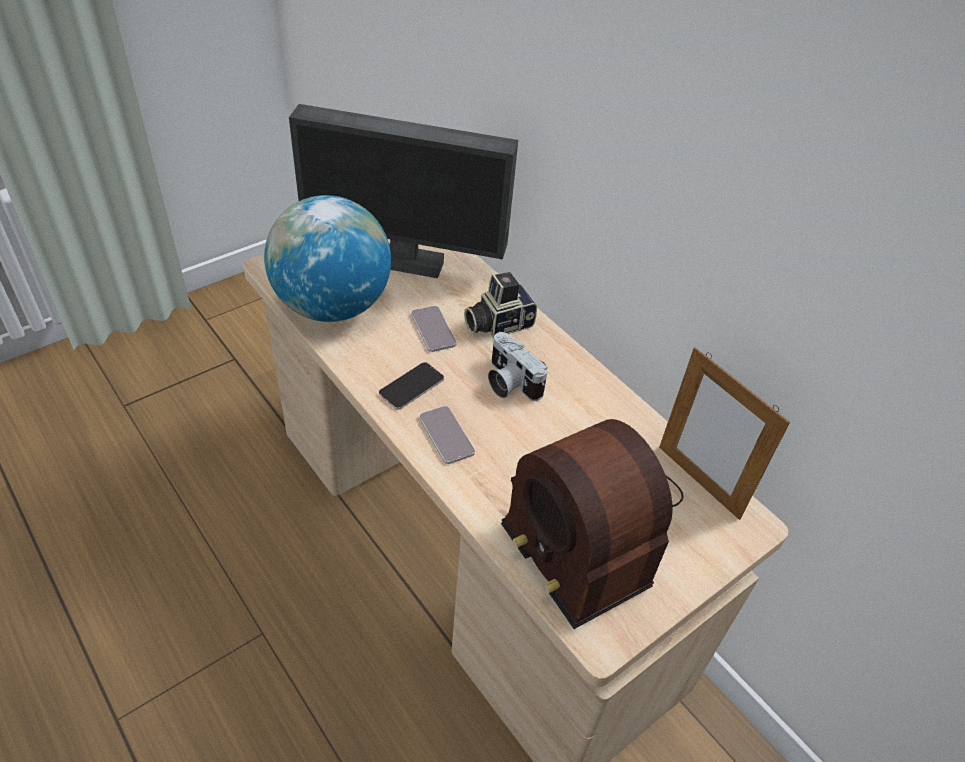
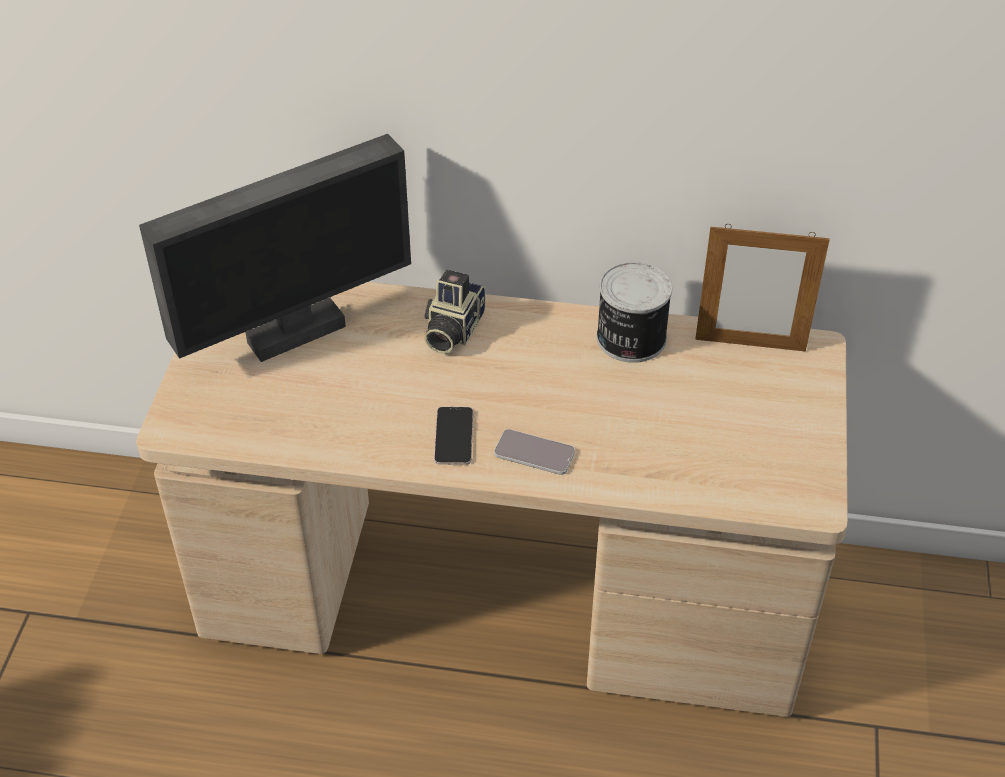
camera: 40 degrees left, 0 degrees up
globe [264,195,391,322] -> none
phone [411,306,457,352] -> none
camera [488,332,547,401] -> none
radio [501,419,683,629] -> none
none -> can [597,262,672,363]

